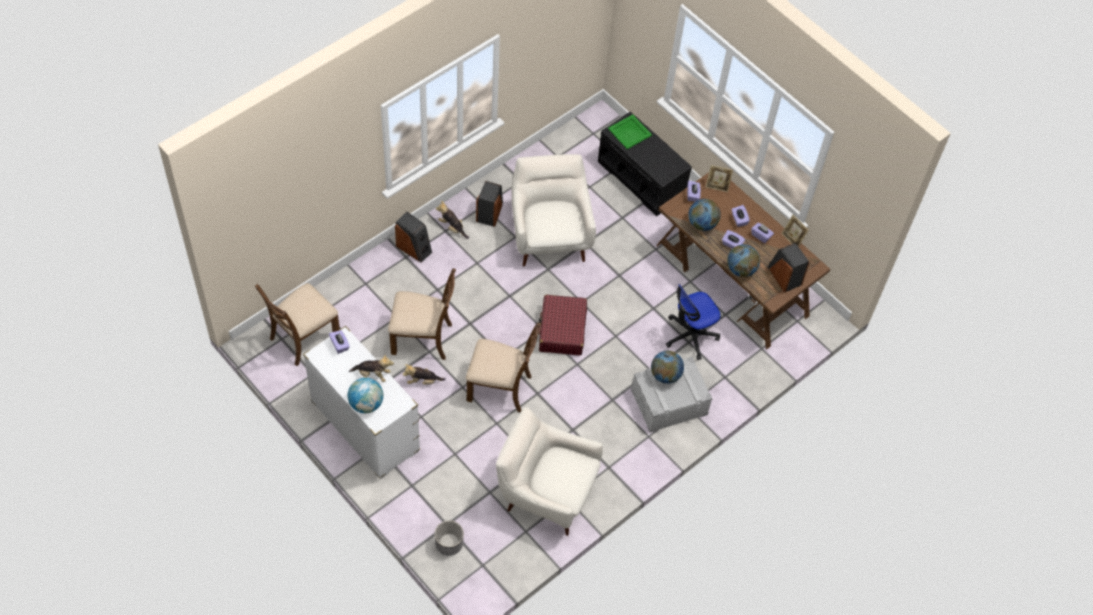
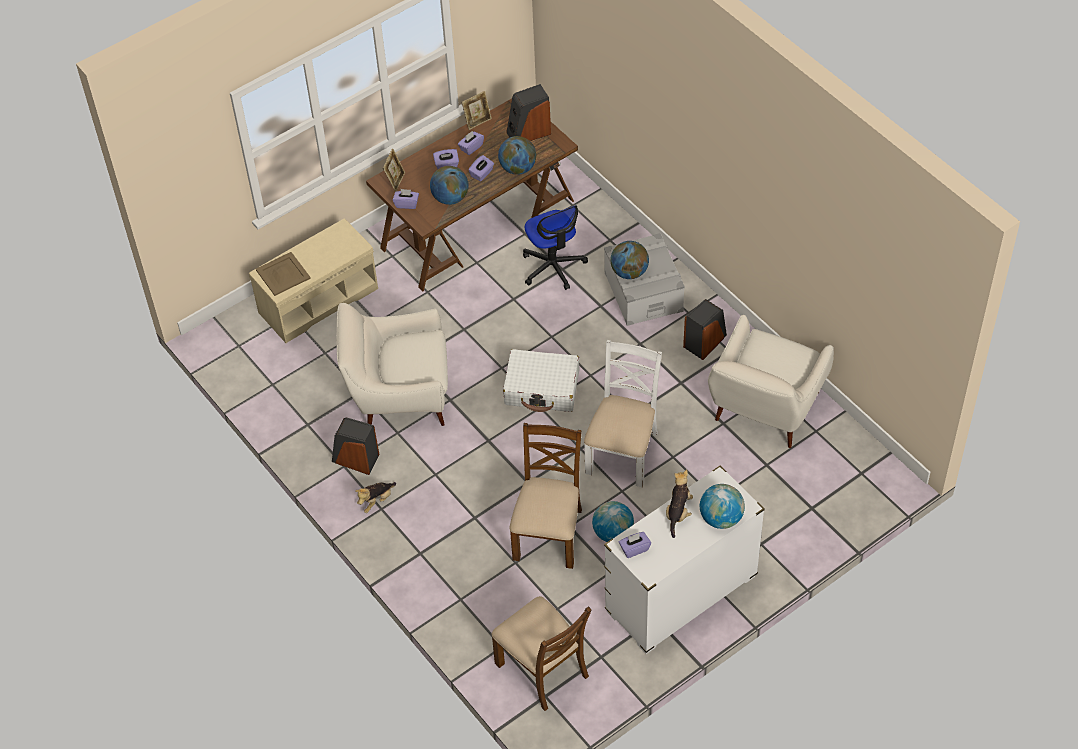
camera: 80 degrees left, 5 degrees down
speaker [395,212,432,263] -> speaker moved to [683,299,727,360]
plush toy [403,364,446,385] -> globe [592,501,634,542]
planter [434,520,464,556] -> none
brown chair [466,323,540,413] -> white chair [584,340,662,487]
red suitcase [538,295,587,355] -> white suitcase [503,349,579,412]
black bench [598,112,692,216] -> beige bench [249,218,378,343]
green tray [608,114,652,149] -> beige tray [256,252,311,296]

